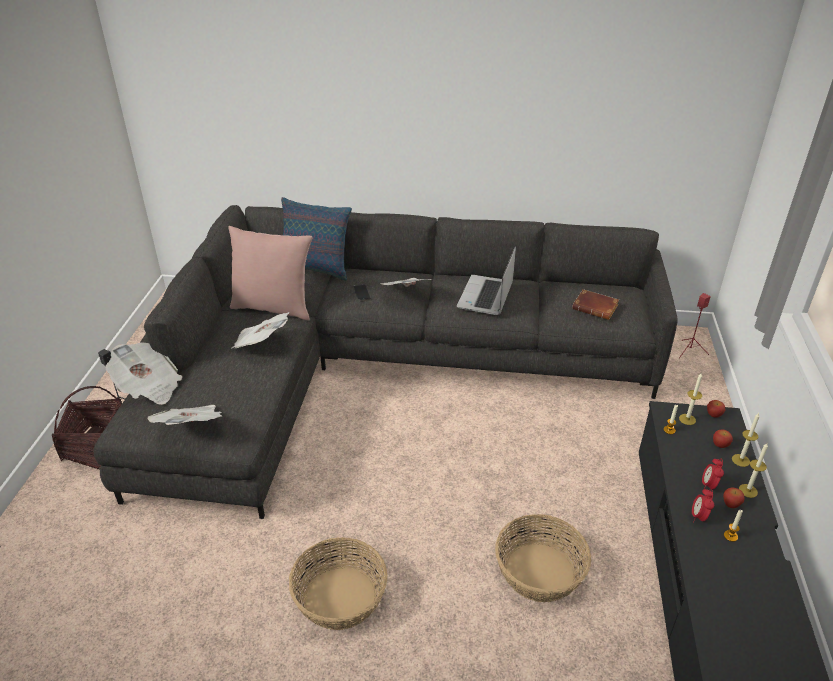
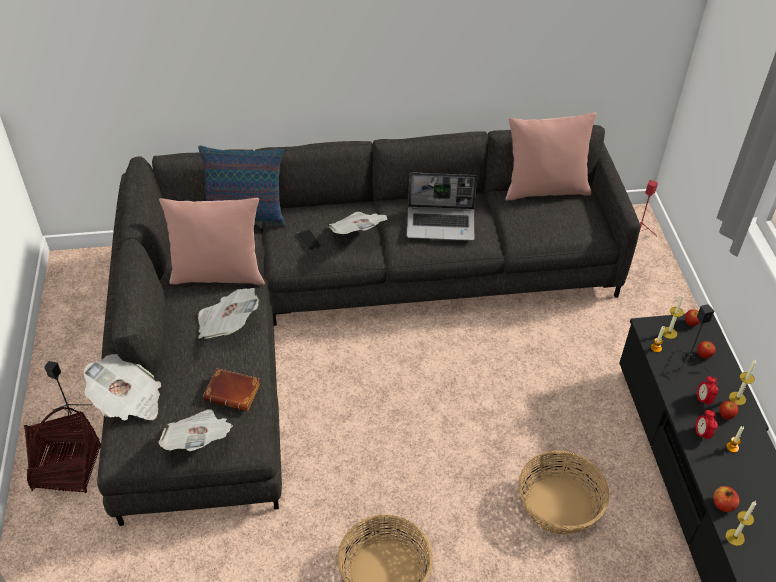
camera: 15 degrees left, 10 degrees up
laptop [457,246,516,315] -> laptop turned 90 degrees counterclockwise [407,172,477,241]
brown book [572,289,619,320] -> brown book moved to [203,368,261,411]
candle [732,413,760,467] -> candle moved to [726,501,756,546]
none -> pink pillow [506,112,597,201]
none -> black speaker [672,304,714,381]
none -> apple [713,486,739,512]

